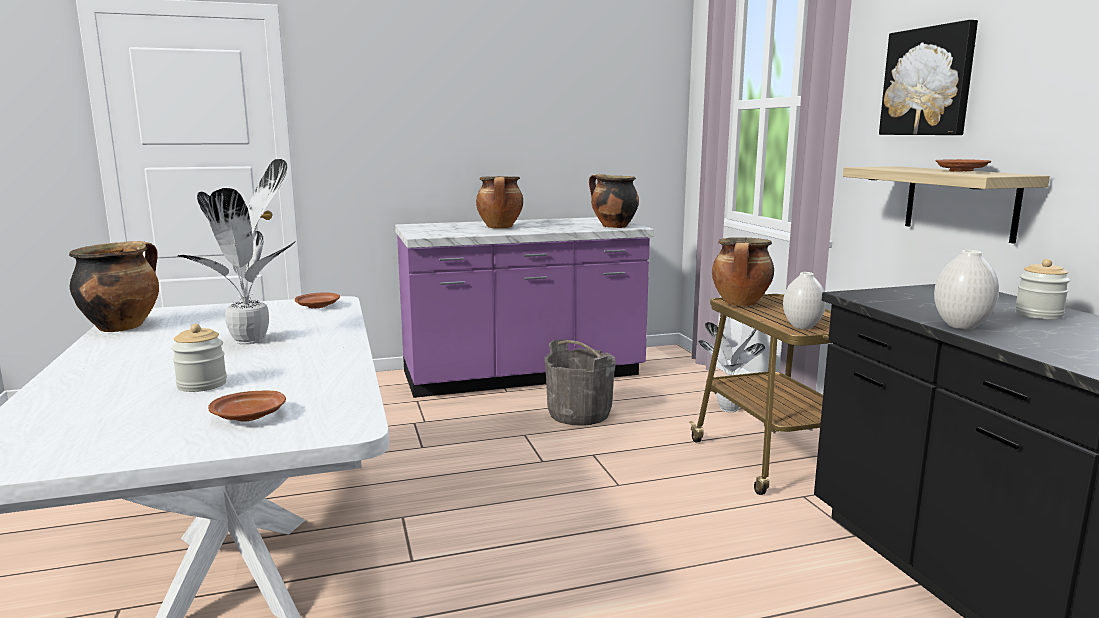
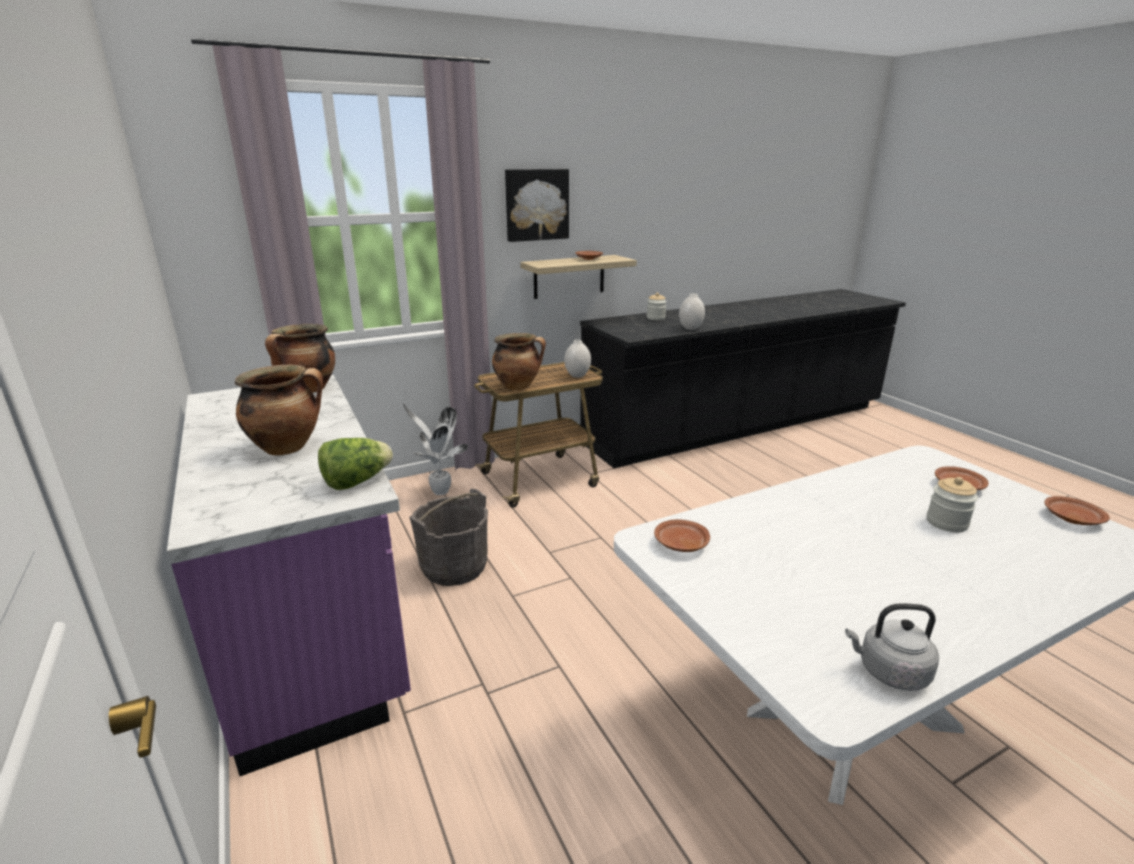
camera: 100 degrees left, 10 degrees up
cooking pot [69,241,159,332] -> grey kettle [845,604,939,691]
potted plant [178,159,296,344] -> none
none -> lettuce [318,438,393,490]
none -> brown plate [1044,496,1110,525]

